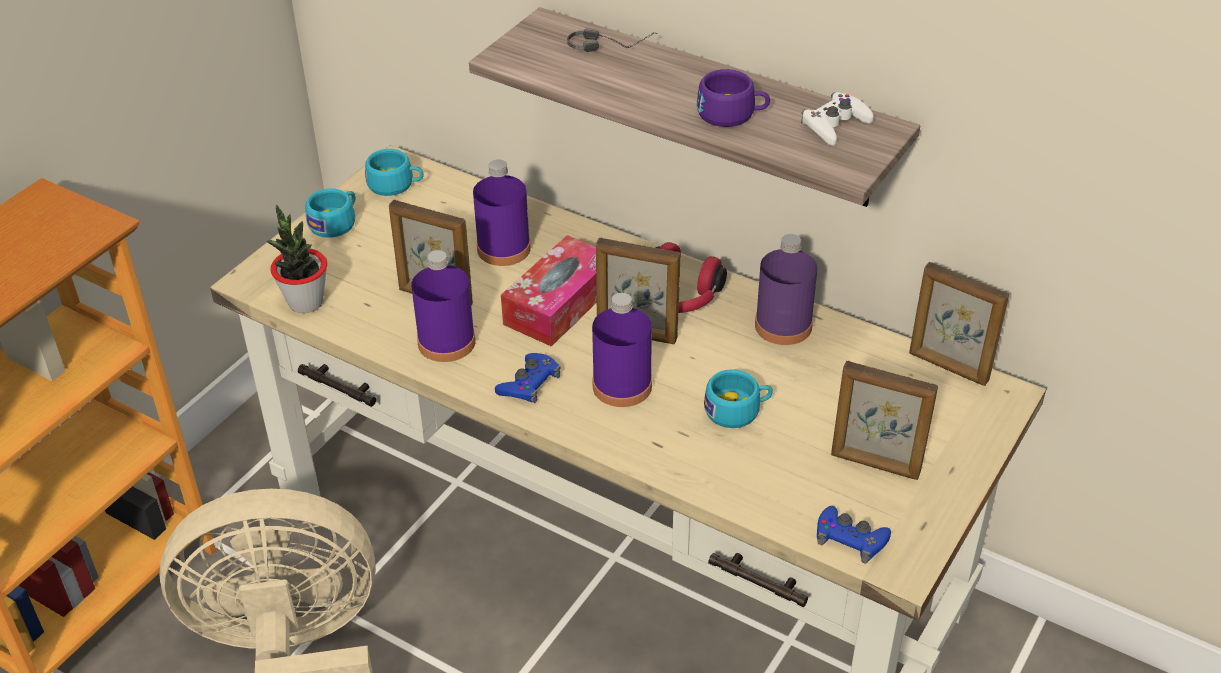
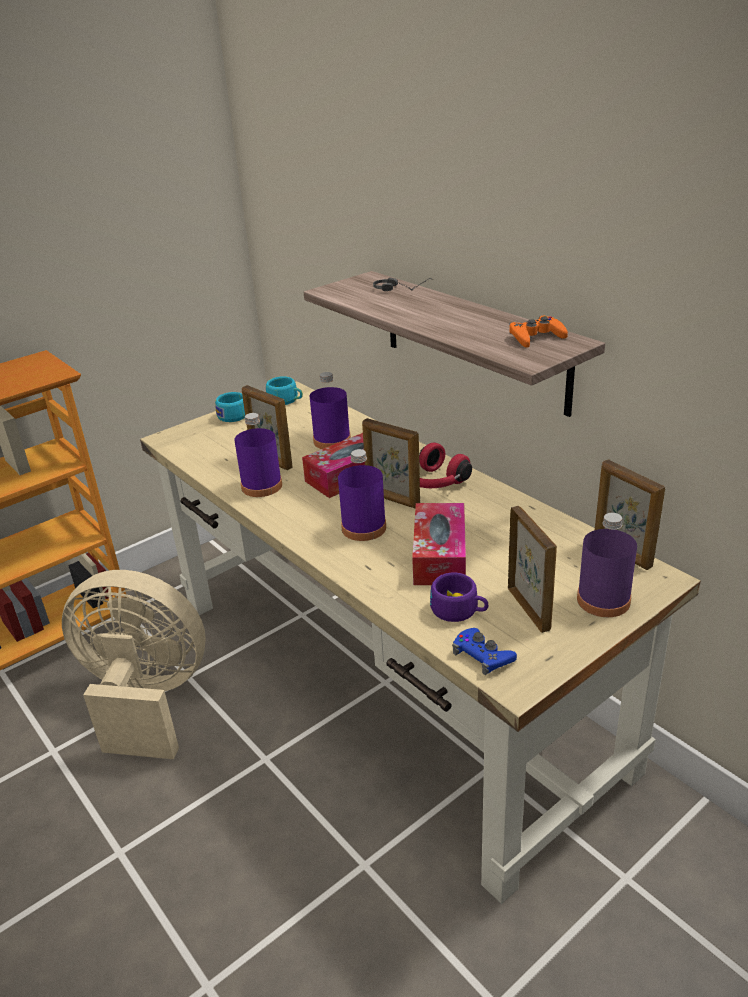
camera: 20 degrees right, 10 degrees down
potted plant [266,205,327,313] -> none
blue game controller [495,353,561,403] -> none
purple cup [697,69,770,127] -> purple cup moved to [430,573,488,622]
turquoise cup [704,369,773,428] -> tissue box [412,503,466,585]
purple bottle [755,234,818,345] -> purple bottle moved to [577,513,637,617]
white game controller [801,92,874,146] -> orange game controller [509,316,568,348]
picture frame [831,361,938,480] -> picture frame turned 150 degrees counterclockwise [508,506,557,633]

